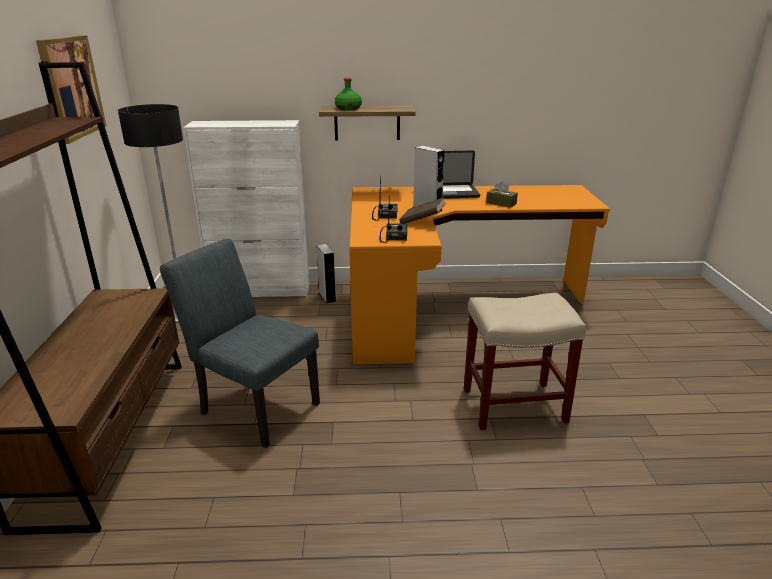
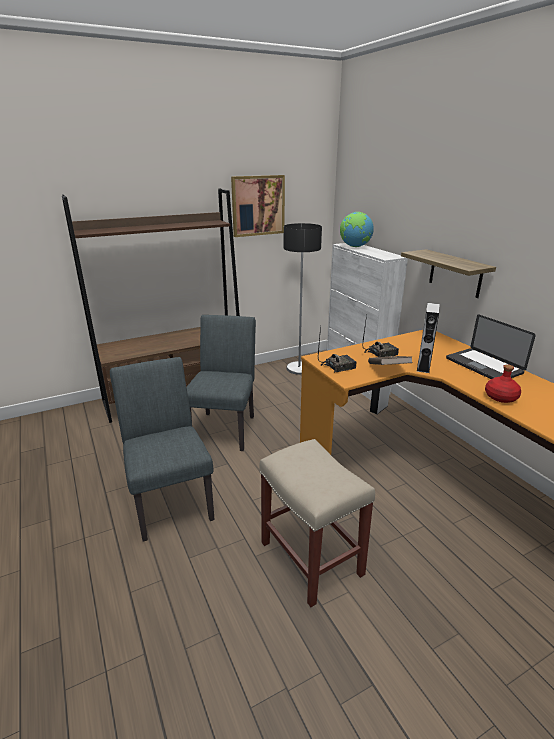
camera: 65 degrees right, 0 degrees up
green bottle [335,78,362,110] -> none
brown tissue box [486,181,518,208] -> red bottle [485,364,521,403]
none -> grey chair [110,357,215,542]
none -> globe [340,212,374,247]

